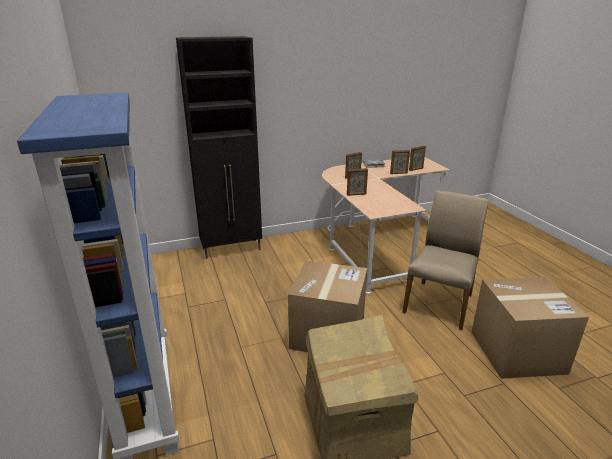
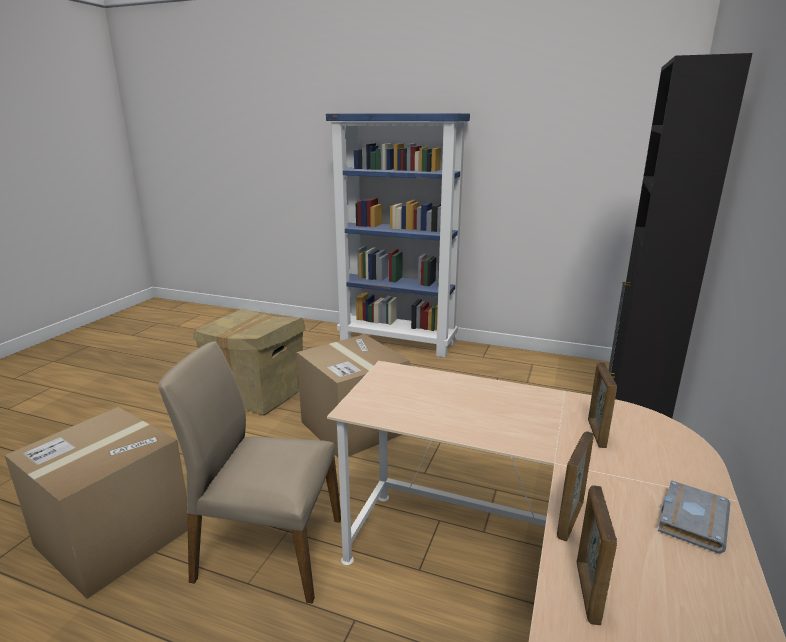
camera: 130 degrees right, 5 degrees down
picture frame [347,168,368,196] -> none
beige chair [402,190,488,330] -> beige chair turned 120 degrees clockwise [158,342,341,603]

